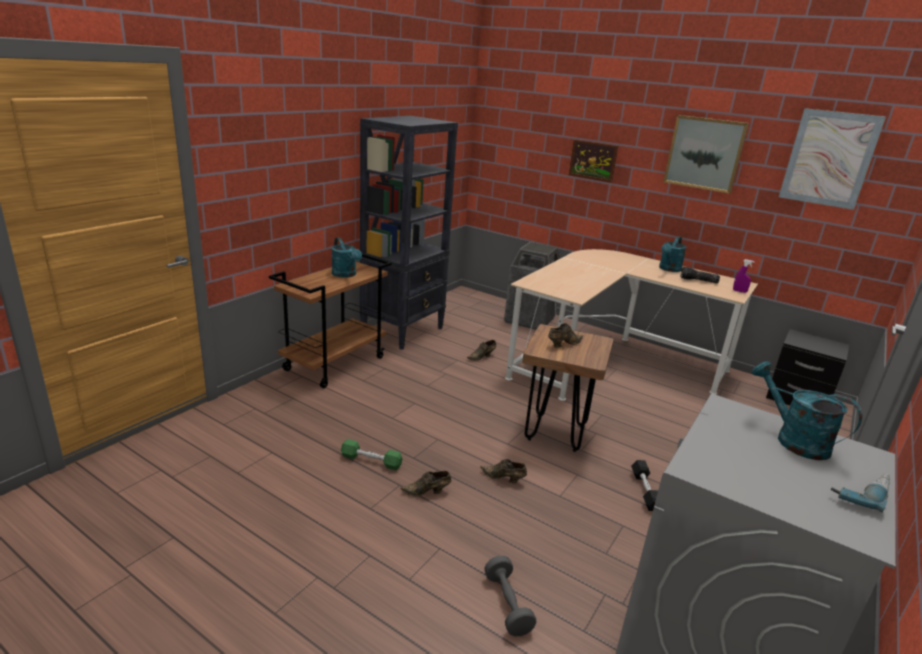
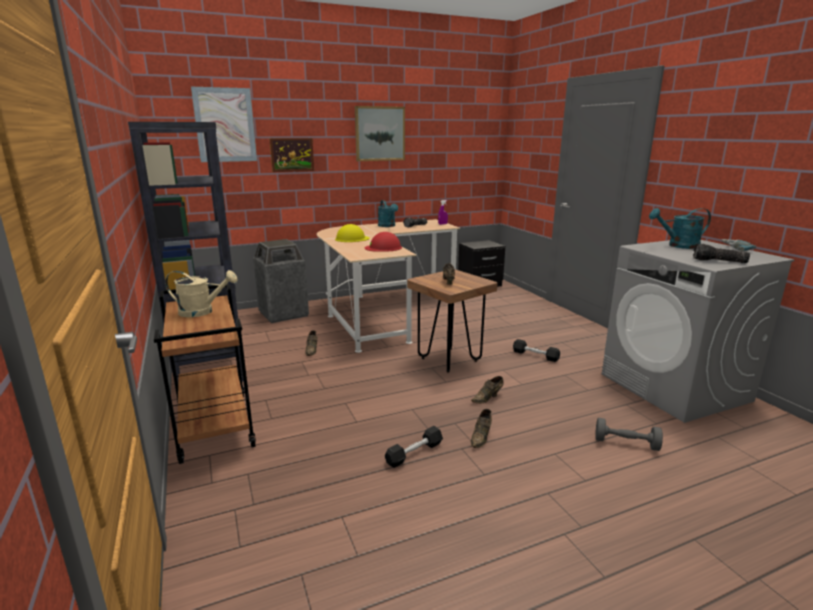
camera: 55 degrees left, 5 degrees down
turquoise watering can [331,237,362,278] -> beige watering can [165,270,237,317]
green dumbbell [341,439,402,470] -> black dumbbell [385,426,443,468]
picture [779,108,886,210] -> picture moved to [191,87,257,162]
none -> yellow hard hat [335,224,370,242]
none -> red hard hat [365,232,402,252]
none -> flashlight [693,244,750,263]

